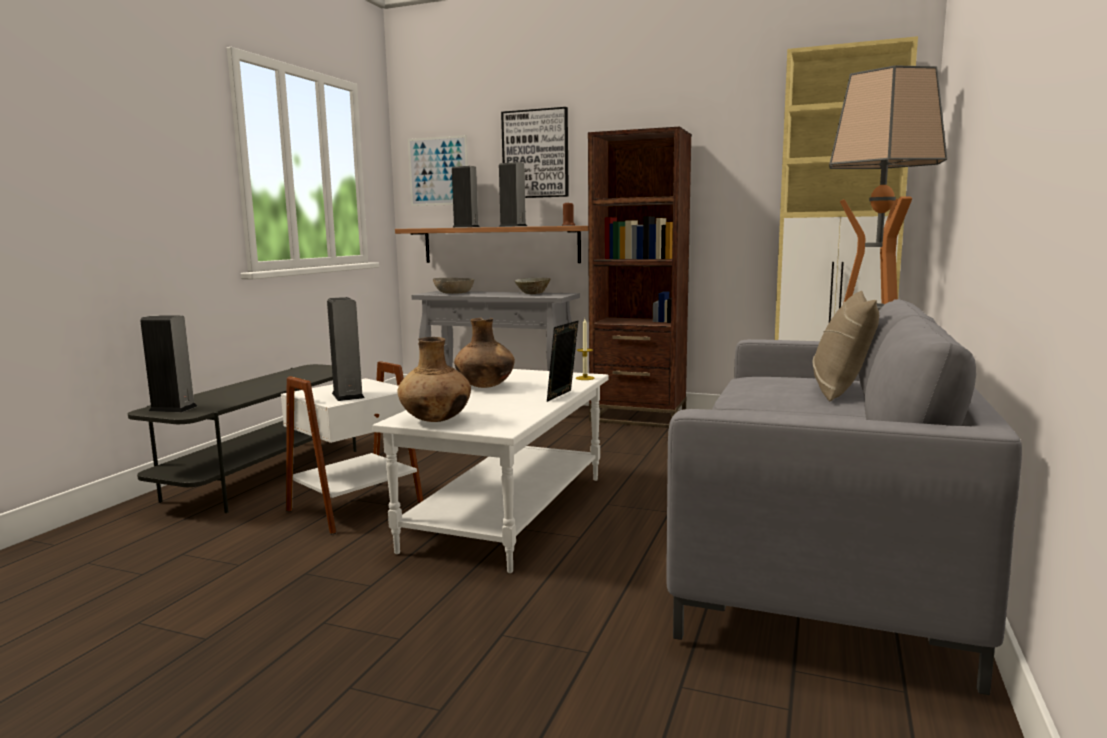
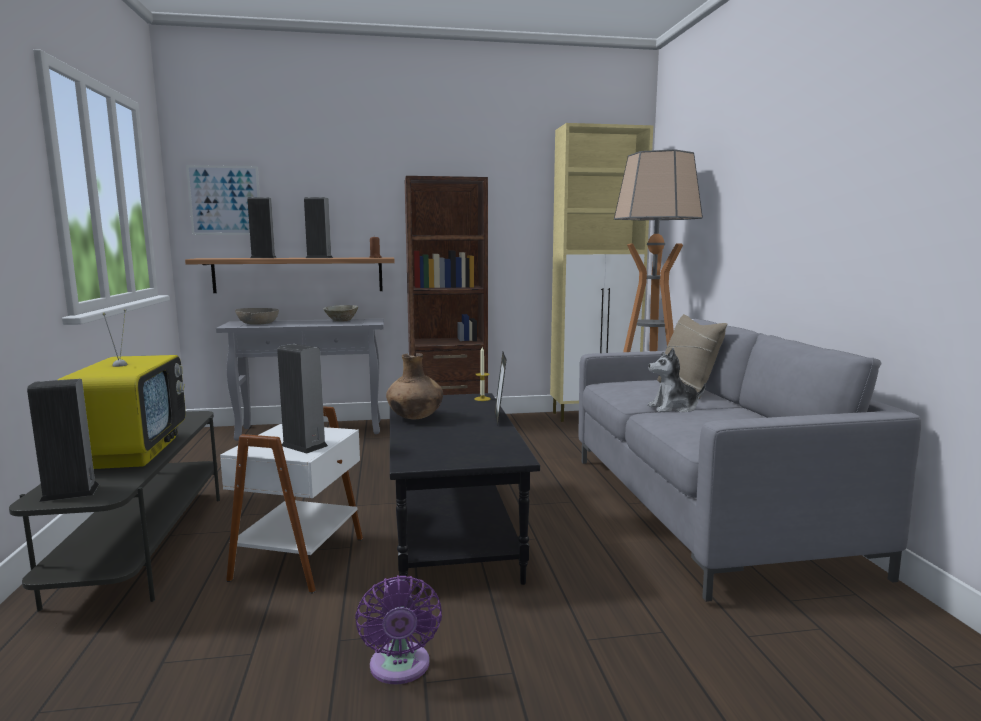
camera: 30 degrees left, 0 degrees up
white coffee table [372,369,609,573] -> black coffee table [390,393,540,585]
brown vase [397,337,471,422] -> none
picture [501,107,569,198] -> none
none -> television [58,309,186,469]
none -> purple fan [355,575,442,684]
none -> plush toy [648,348,706,413]

